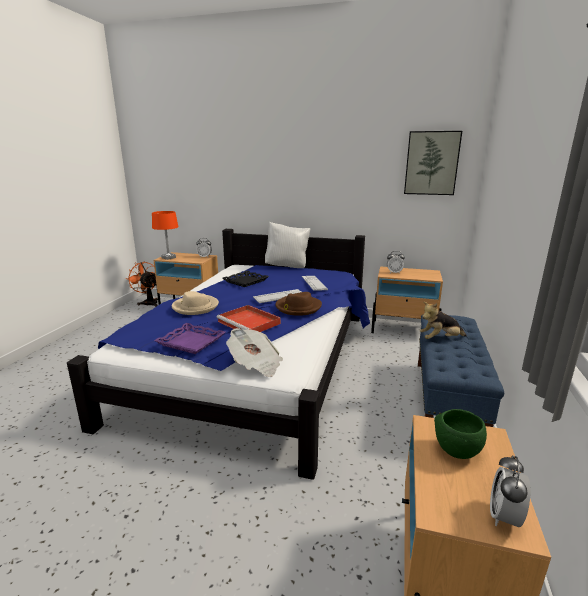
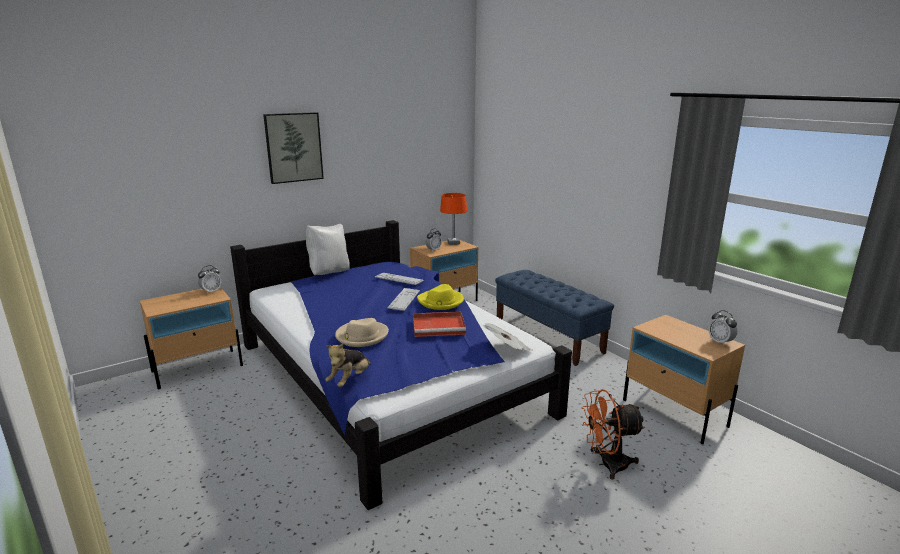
camera: 50 degrees left, 0 degrees up
orange fan [127,262,158,307] -> orange fan moved to [581,389,645,480]
orange table lamp [152,211,178,260] -> orange table lamp moved to [440,193,467,245]
purple tray [154,323,225,354] -> none
black tray [222,271,269,287] -> none
brown hat [275,292,322,316] -> yellow hat [417,284,464,310]
picture [404,131,462,195] -> picture moved to [263,112,324,184]
plush toy [420,302,467,339] -> plush toy moved to [325,343,371,387]
green bowl [434,409,487,459] -> none

